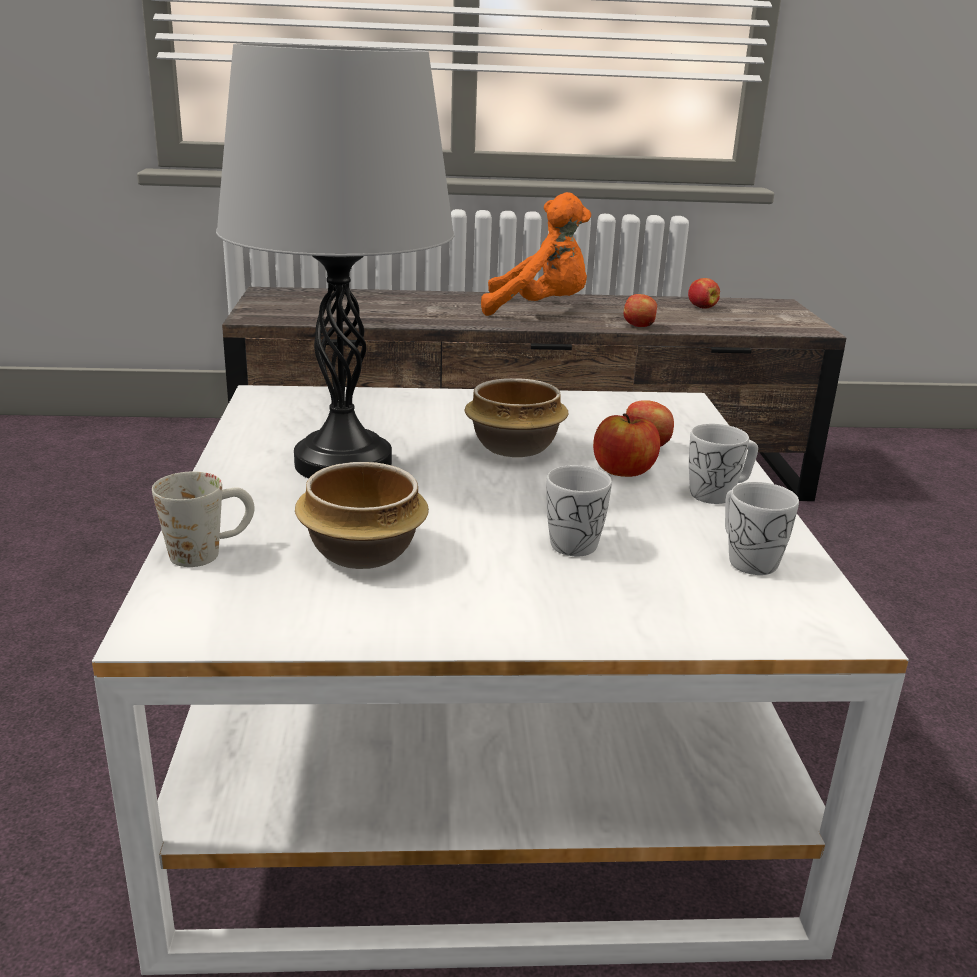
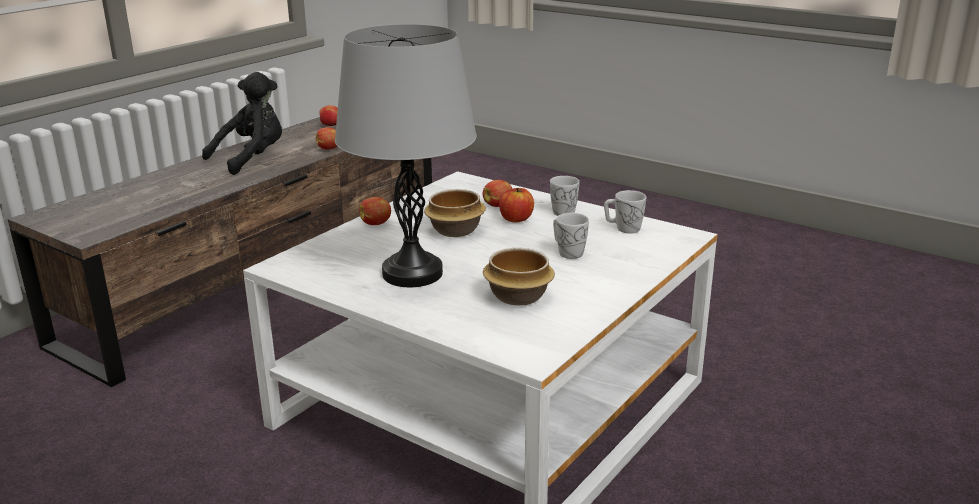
camera: 50 degrees left, 0 degrees up
white mug [152,472,254,567] -> none
orange plush toy [481,192,591,316] -> black plush toy [202,72,282,175]
none -> apple [359,197,391,225]

